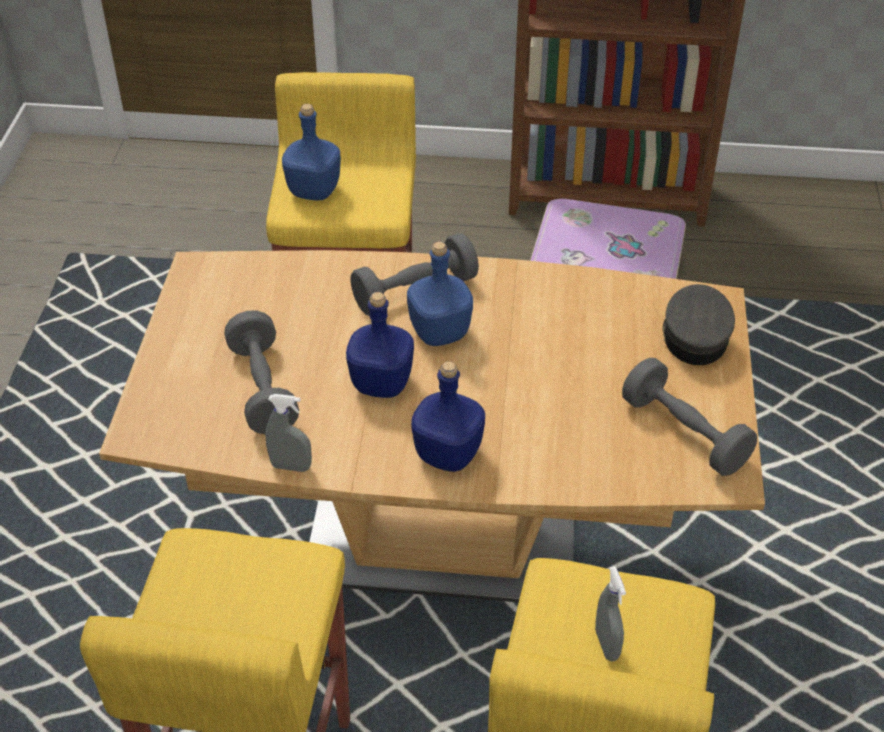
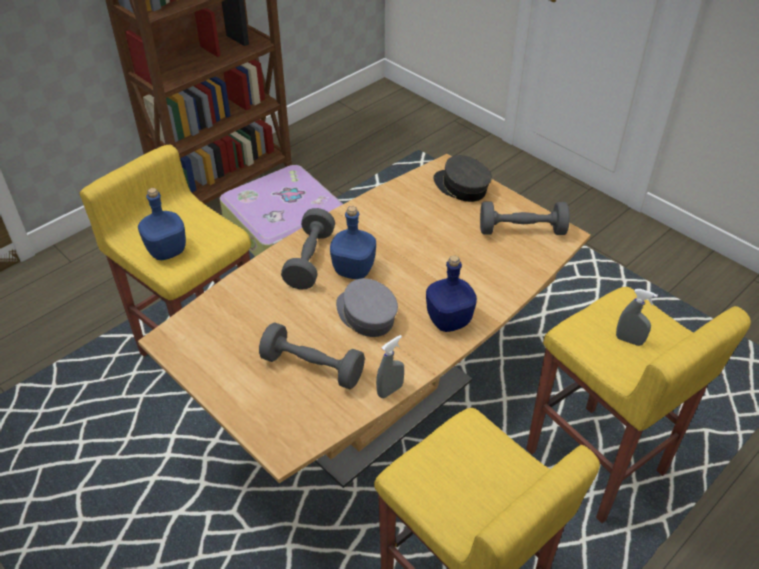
camera: 50 degrees left, 0 degrees up
blue bottle [346,292,414,398] -> grey cap [336,278,398,337]

